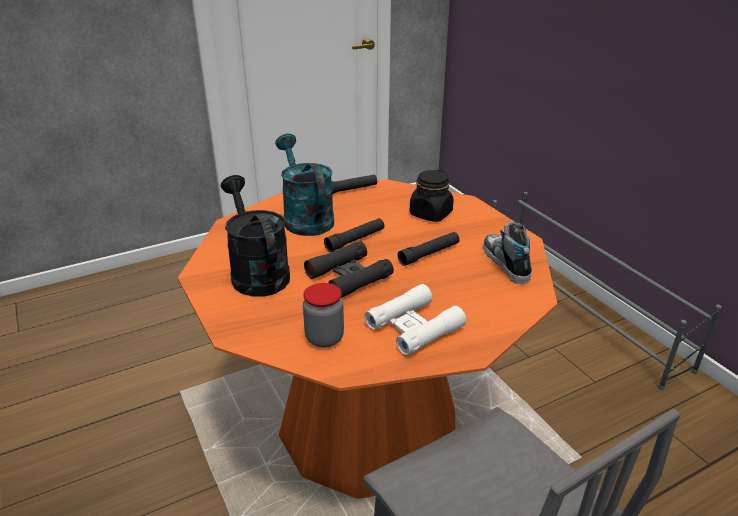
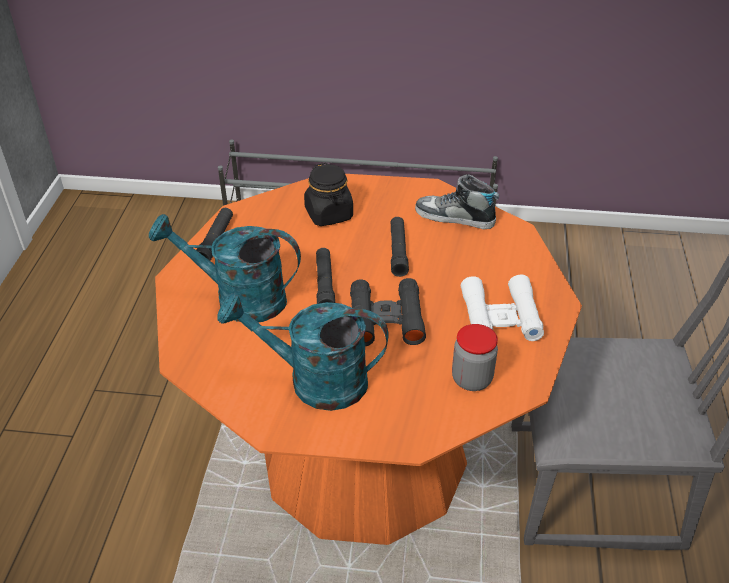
camera: 55 degrees left, 10 degrees up
black watering can [221,175,290,297] -> turquoise watering can [217,293,389,411]

